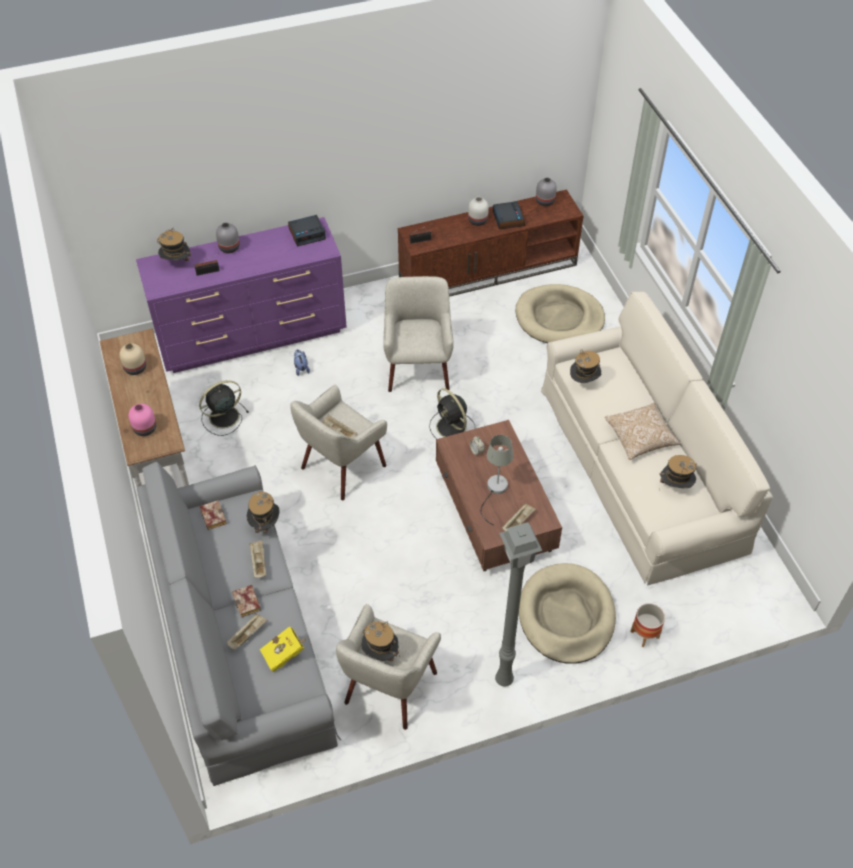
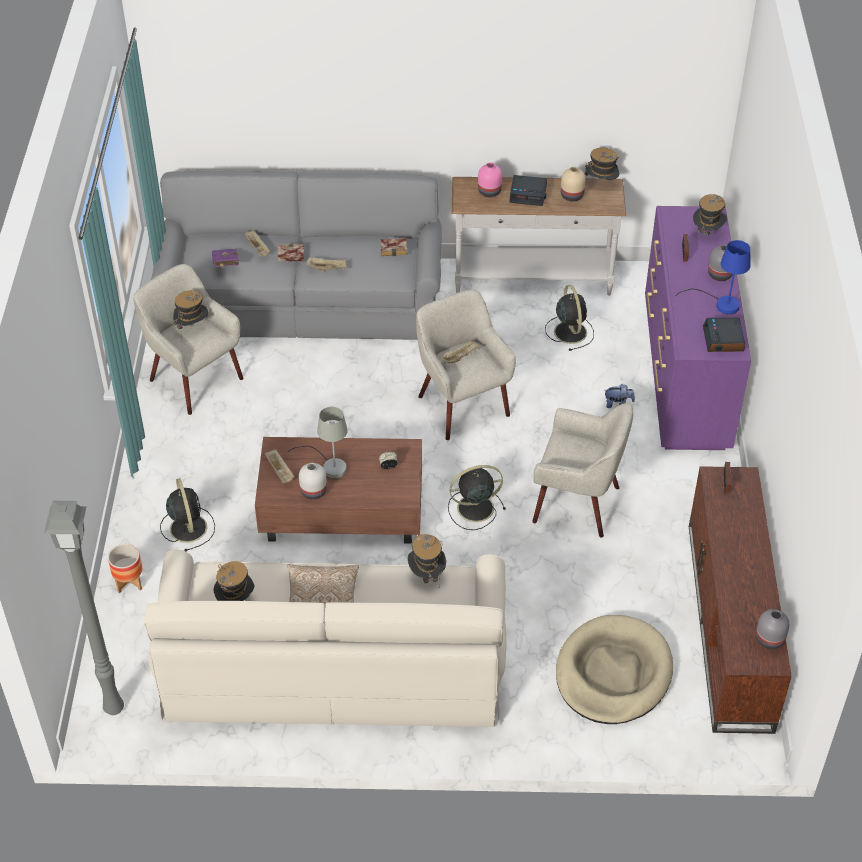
camera: 110 degrees right, 5 degrees down
hat [247,491,280,539] -> hat moved to [585,147,619,180]
yellow book [260,626,306,672] -> purple book [212,249,239,269]
white vase [468,197,489,226] -> white vase moved to [299,463,327,500]
alarm clock [493,201,525,229] -> alarm clock moved to [509,175,547,206]
grey floor lamp [495,522,542,686] -> grey floor lamp moved to [44,501,124,715]
beige dog bed [519,563,616,664] -> black fan [160,478,215,551]
none -> blue table lamp [676,240,750,315]

